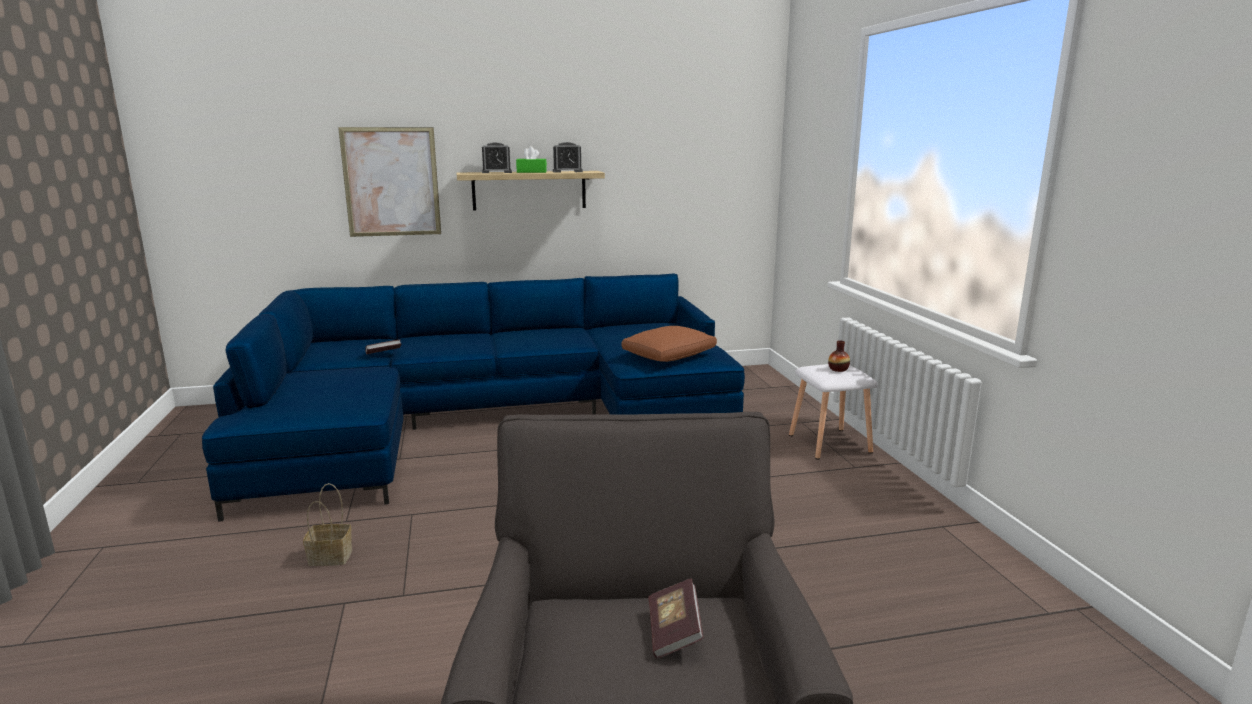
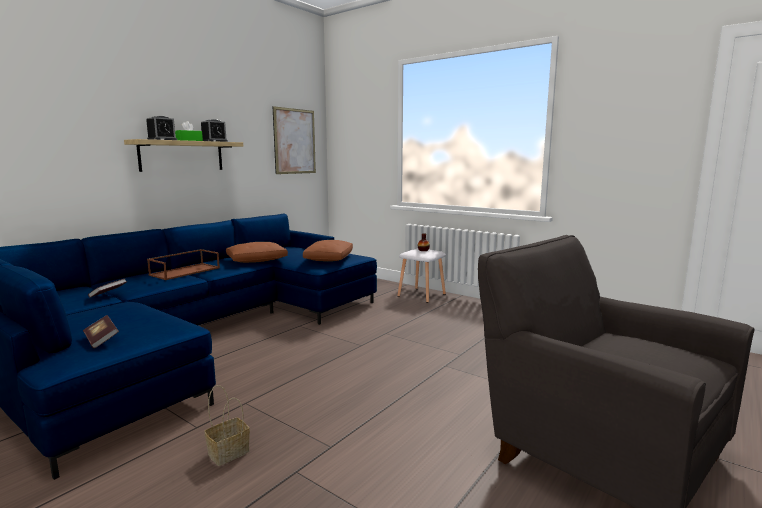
camera: 40 degrees left, 5 degrees down
picture [338,127,441,237] -> picture moved to [272,106,316,174]
book [648,578,704,658] -> book moved to [83,315,119,349]
none -> brown tray [147,249,220,280]
none -> brown pillow [226,242,288,263]

